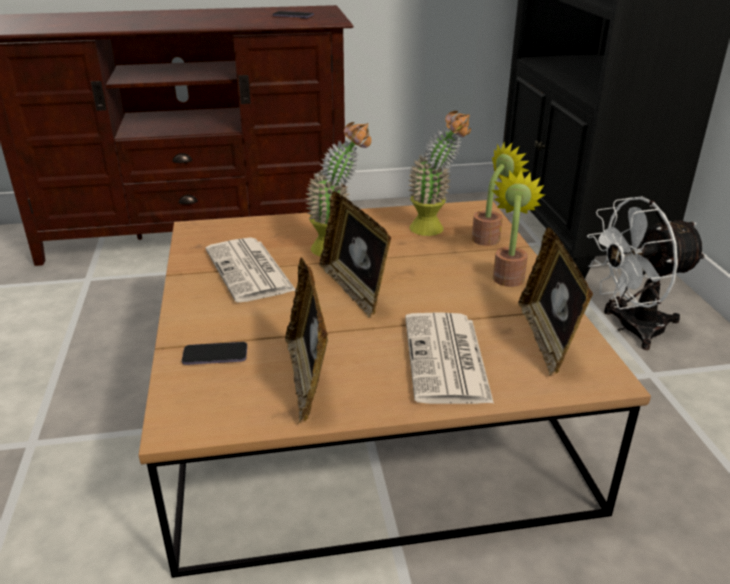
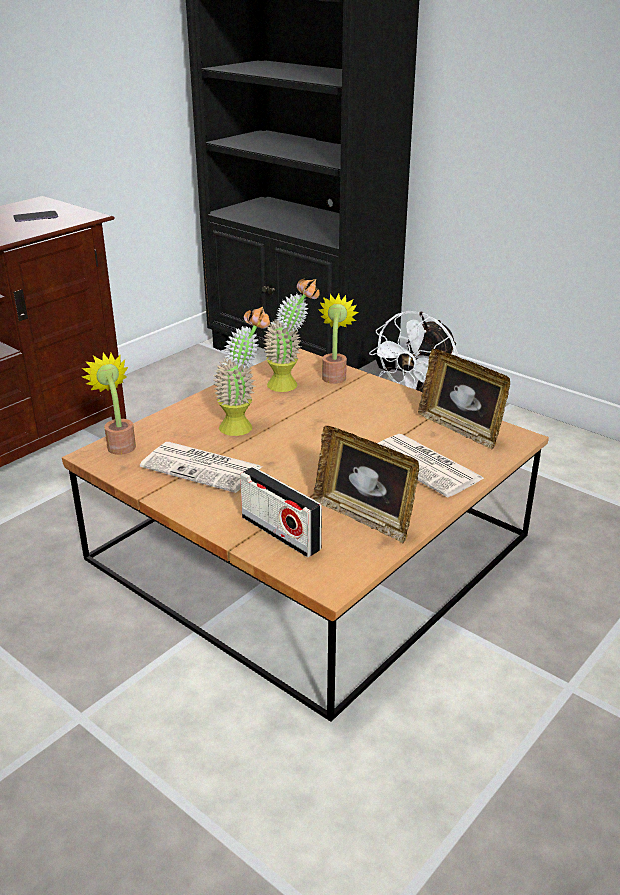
camera: 40 degrees left, 0 degrees up
phone [182,342,247,365] -> radio [240,467,322,558]
picture frame [319,191,391,318] -> none
potted plant [491,169,545,287] -> potted plant moved to [82,352,136,455]

